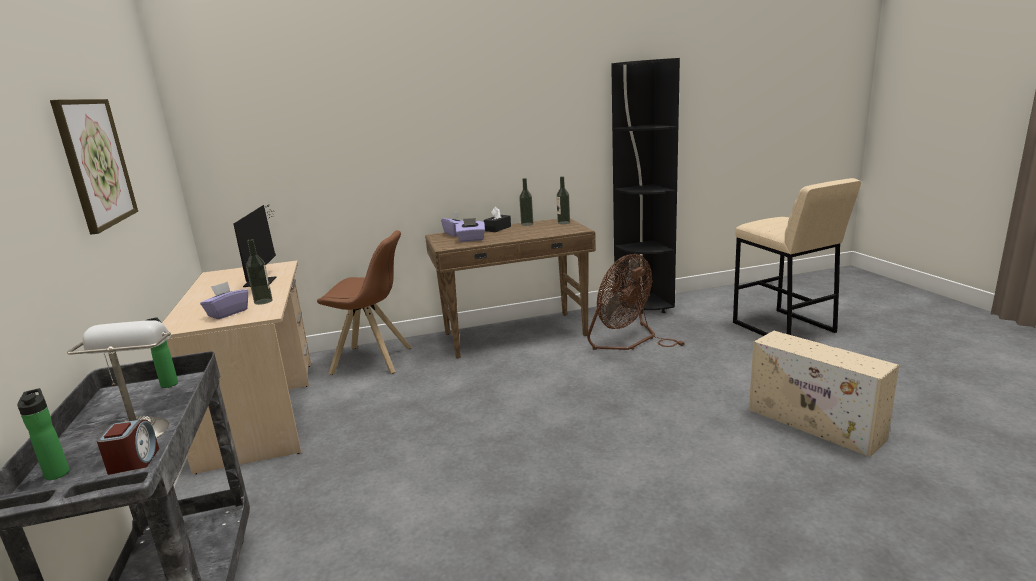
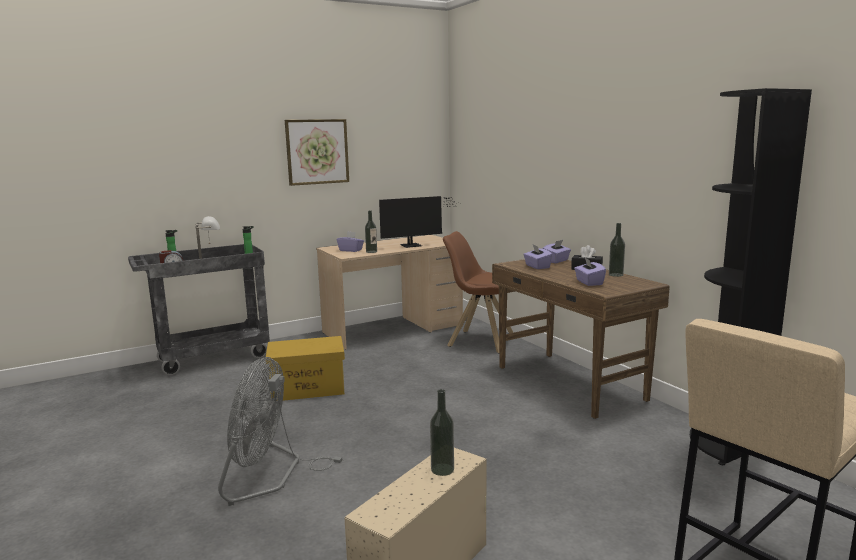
camera: 75 degrees right, 5 degrees down
brown chair [317,230,412,375] -> brown chair turned 120 degrees clockwise [443,231,514,353]
bottle [556,176,570,224] -> bottle moved to [430,389,454,476]
brown fan [587,254,685,350] -> none
none -> grey fan [218,357,344,506]
none -> yellow storage box [266,336,345,401]
none -> purple tissue box [574,258,606,286]

